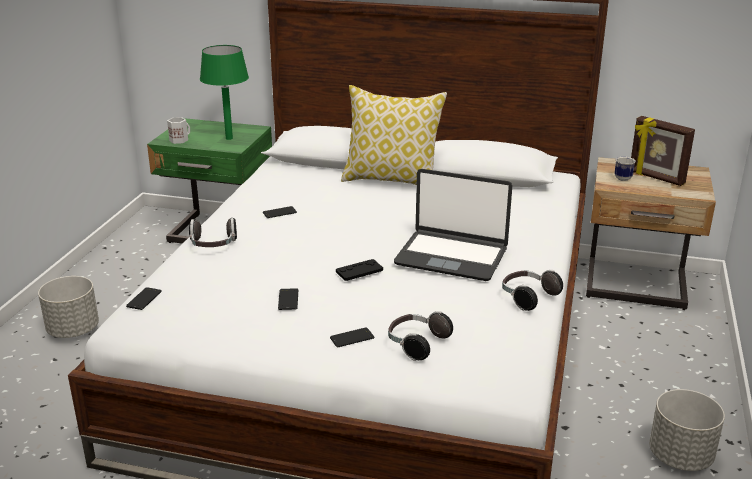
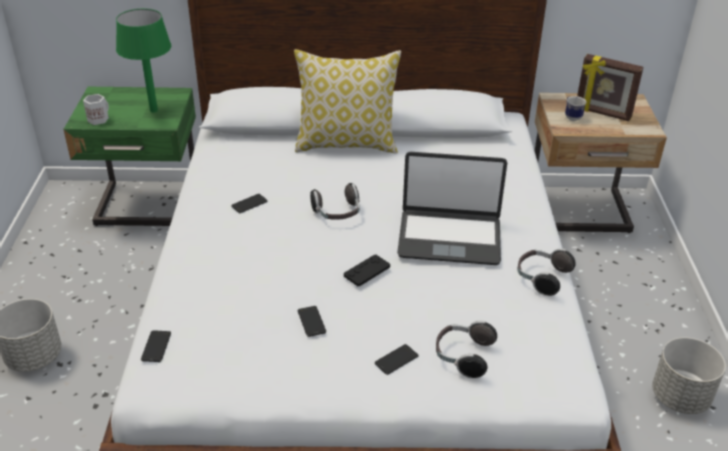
camera: 15 degrees left, 10 degrees up
headphones [189,218,237,247] -> headphones moved to [310,183,360,220]

